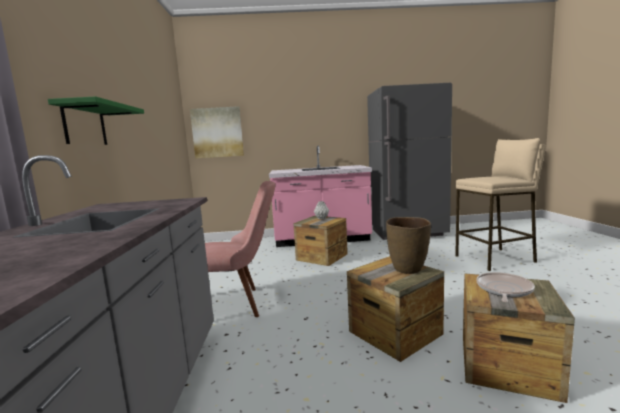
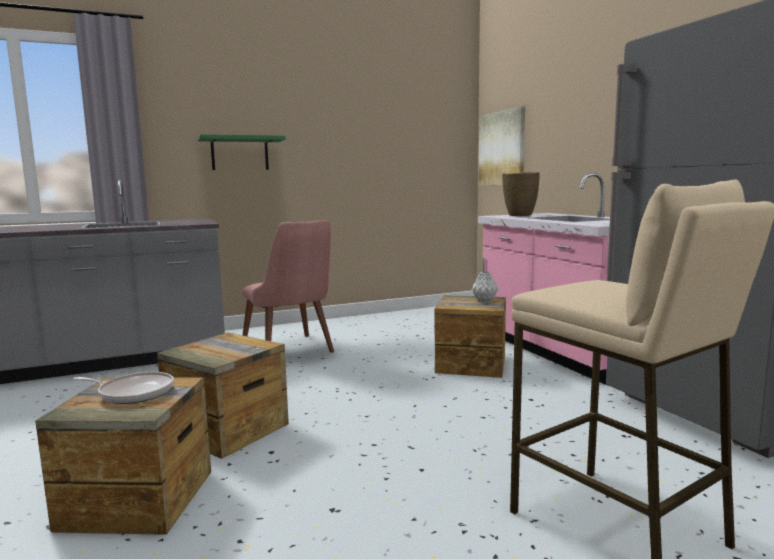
camera: 70 degrees right, 0 degrees up
brown vase [386,217,431,274] -> brown vase moved to [502,172,540,216]

